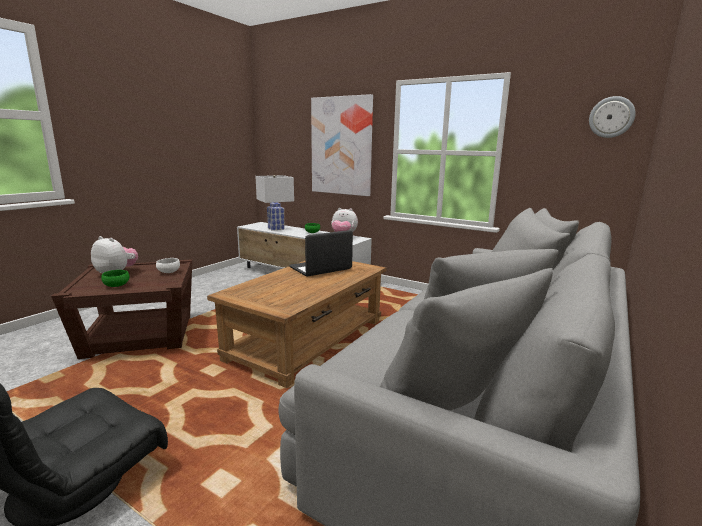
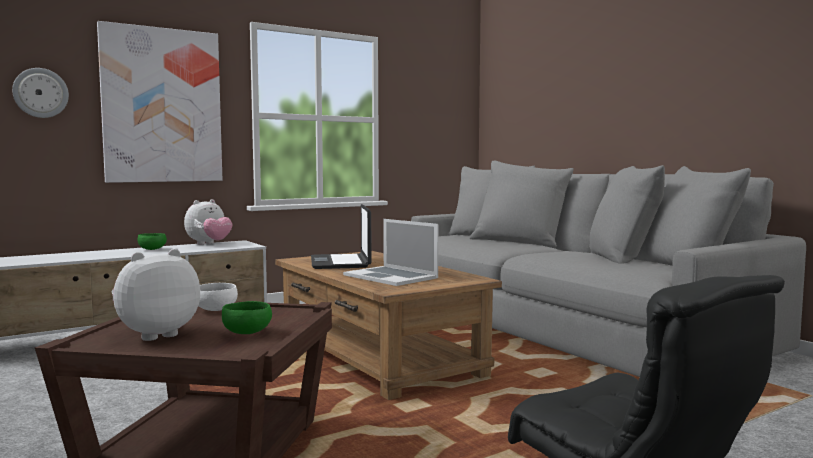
camera: 65 degrees left, 10 degrees down
white table lamp [256,175,294,231] -> none
wall clock [589,96,636,138] -> wall clock moved to [12,68,69,118]
none -> laptop [343,219,438,286]

